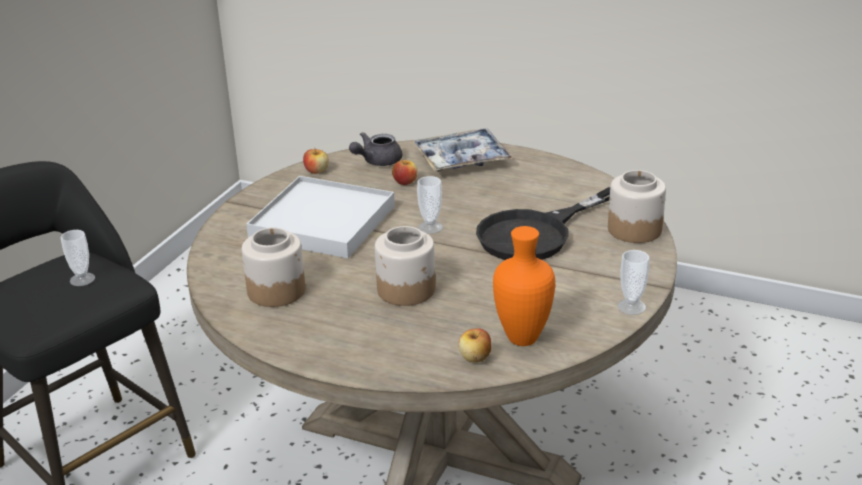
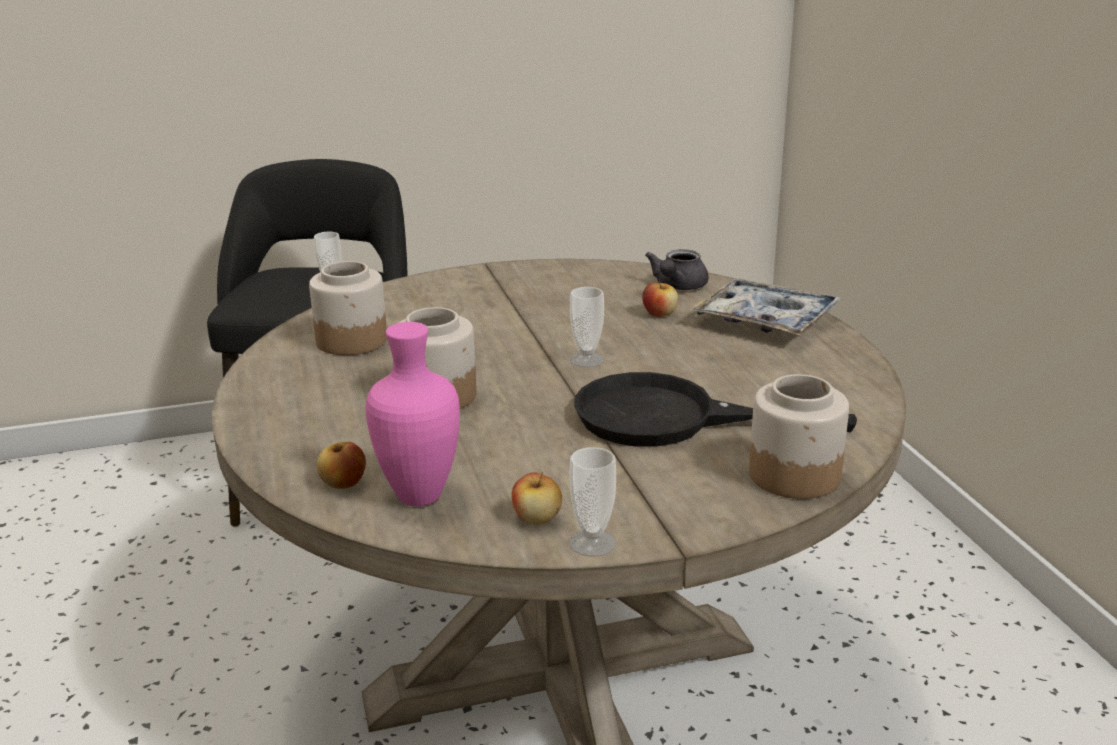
camera: 50 degrees right, 5 degrees down
white tray [246,176,395,258] -> none
apple [303,147,329,174] -> apple moved to [512,472,562,525]
grey teapot [349,132,402,166] -> grey teapot turned 75 degrees counterclockwise [645,249,709,290]
orange vase [493,226,555,346] -> pink vase [365,322,460,507]

